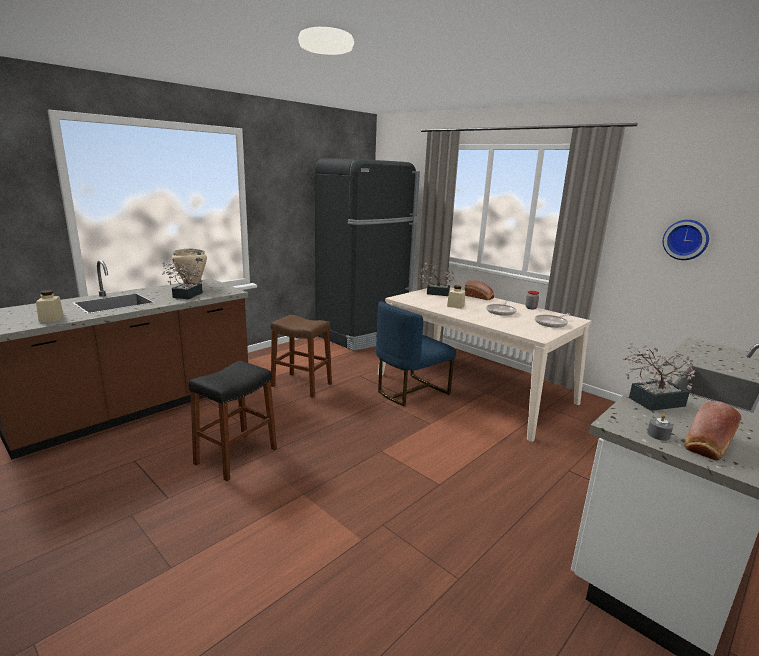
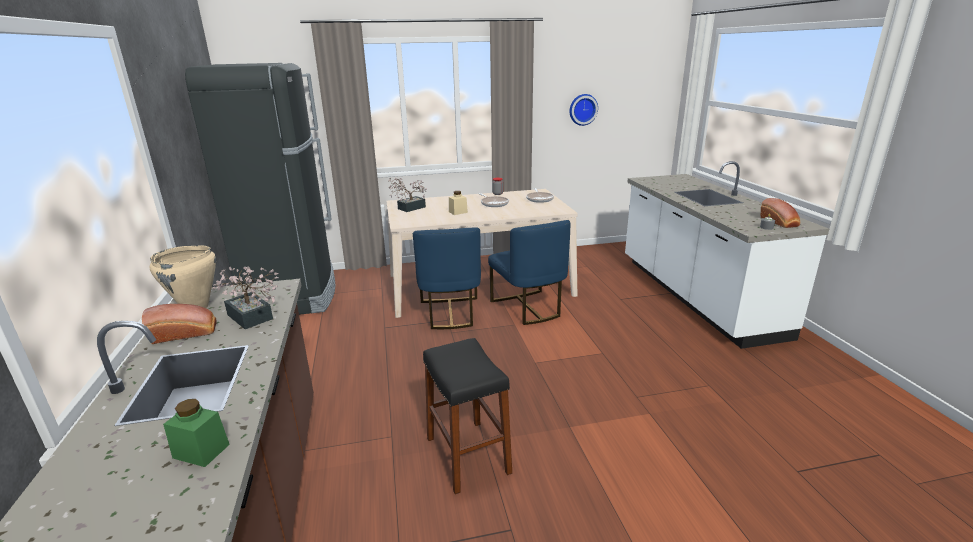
camera: 55 degrees left, 5 degrees up
beige jar [36,290,64,322] -> green jar [163,399,230,467]
brown stool [271,315,332,398] -> none
bread [465,280,494,300] -> bread moved to [142,304,217,344]
potted plant [623,342,695,411] -> none
none -> blue chair [488,220,570,325]

